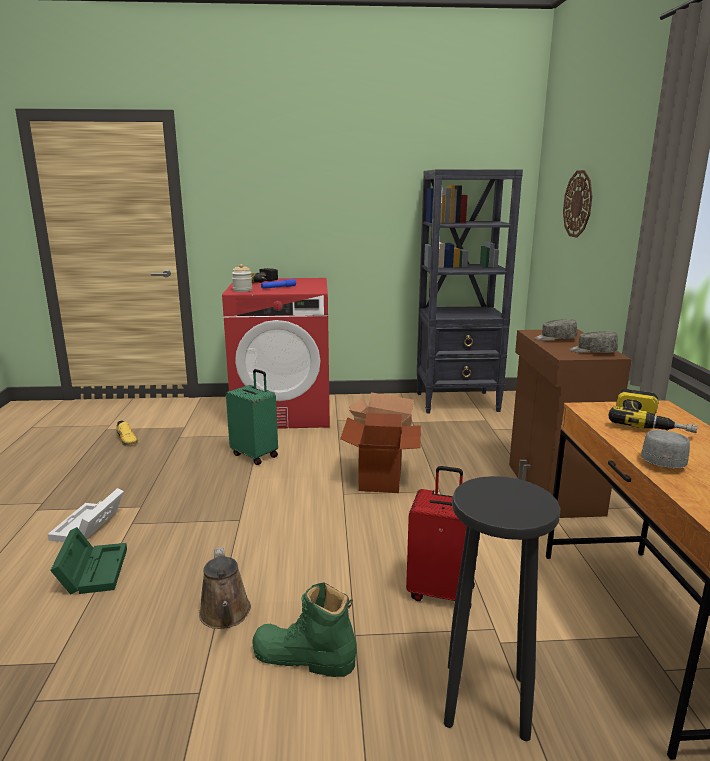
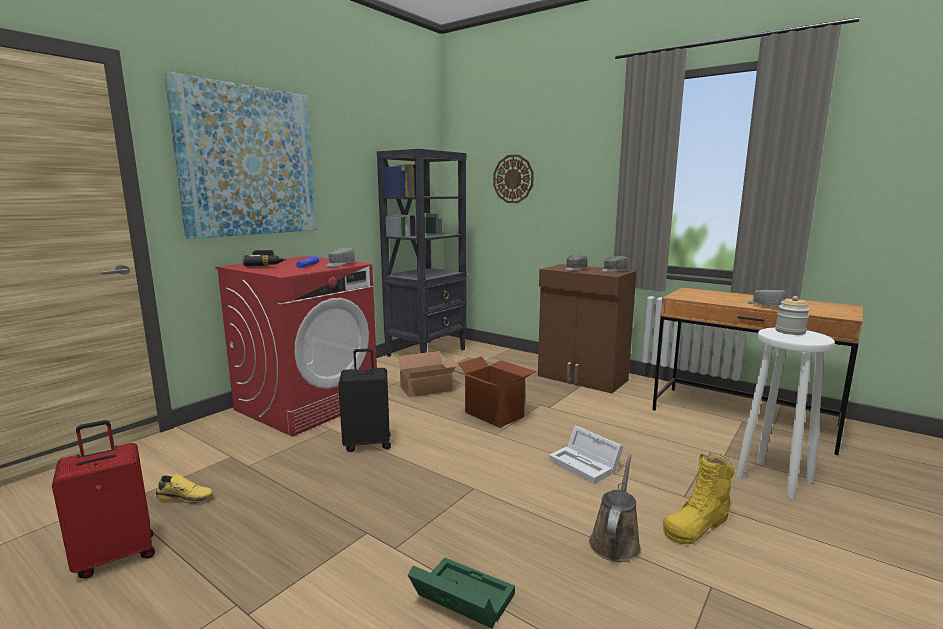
camera: 50 degrees left, 5 degrees down
white storage box [48,488,124,542] -> white storage box moved to [549,426,624,484]
brown watering can [199,547,251,629] -> brown watering can turned 90 degrees counterclockwise [589,455,641,562]
green suitcase [226,369,278,465] -> black suitcase [338,348,391,452]
jar [232,264,252,292] -> jar moved to [775,296,810,335]
green boot [253,582,357,677] -> yellow boot [663,454,734,544]
red suitcase [406,466,475,609] -> red suitcase moved to [52,420,155,579]
black stool [444,476,560,741] -> white stool [736,328,835,501]
power drill [609,389,697,433] -> none
none -> picture [164,72,317,239]
none -> grey cap [325,248,355,267]

